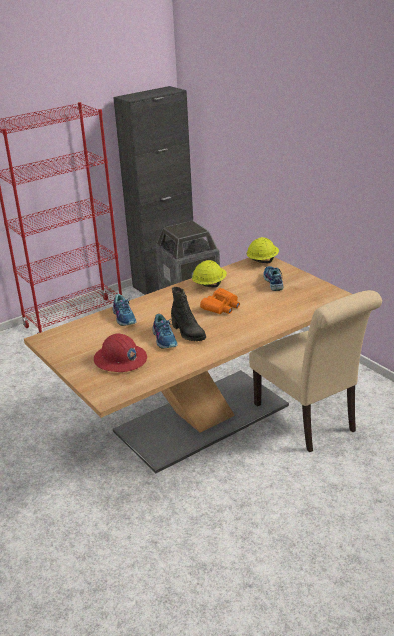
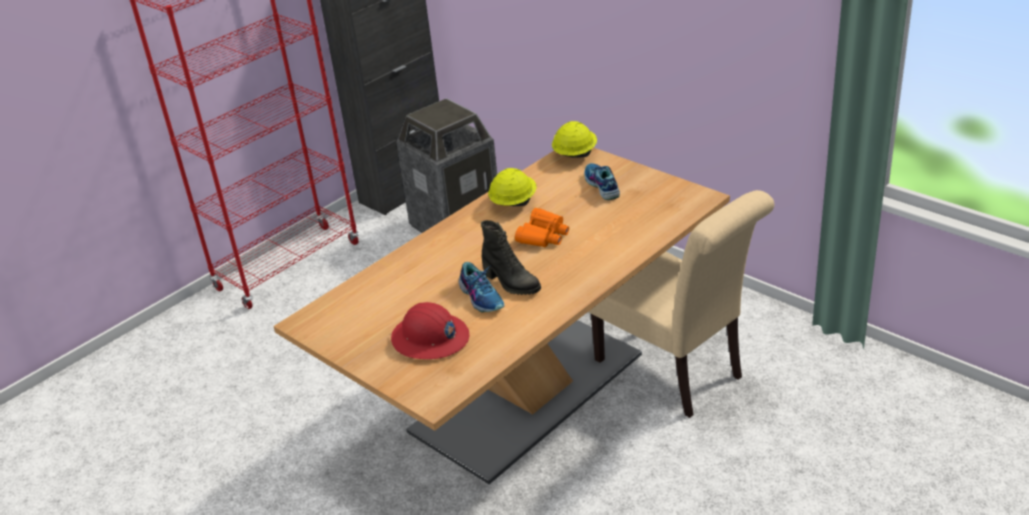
camera: 10 degrees left, 5 degrees up
shoe [113,294,137,326] -> none

